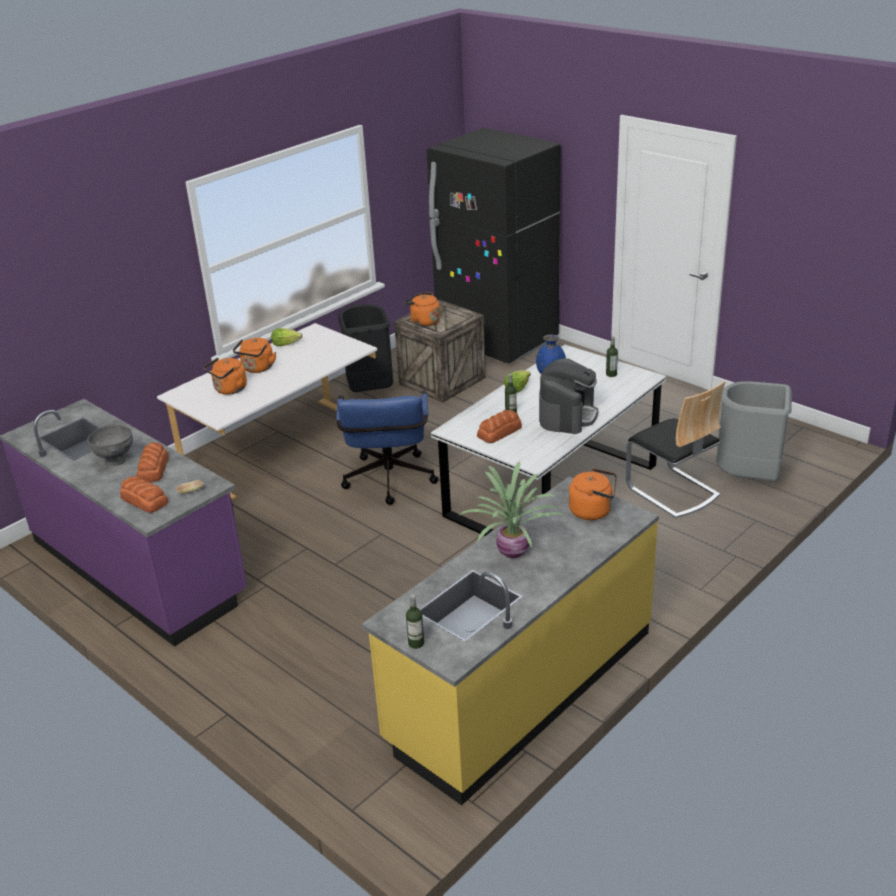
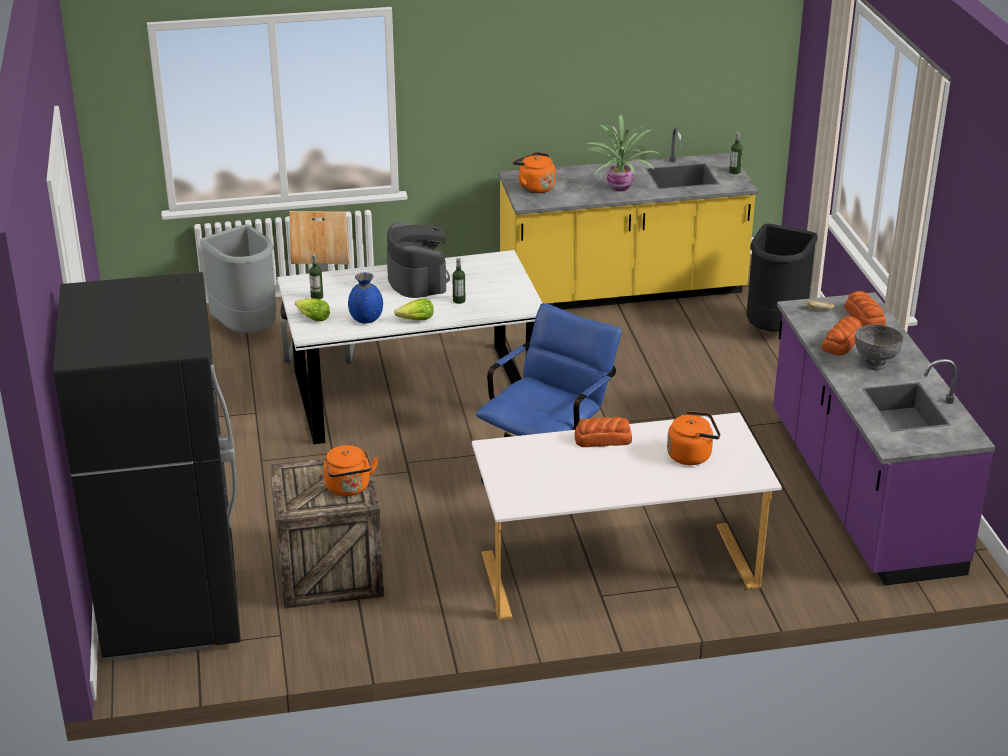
camera: 145 degrees left, 0 degrees up
orange kettle [233,338,276,373] -> none
lettuce [271,328,302,346] -> lettuce moved to [295,299,330,321]
black trash can [338,304,393,392] -> black trash can moved to [746,224,818,331]
bread [477,410,522,443] -> bread moved to [575,417,632,447]
coffee machine [539,358,598,434] -> coffee machine turned 105 degrees clockwise [387,222,450,298]

